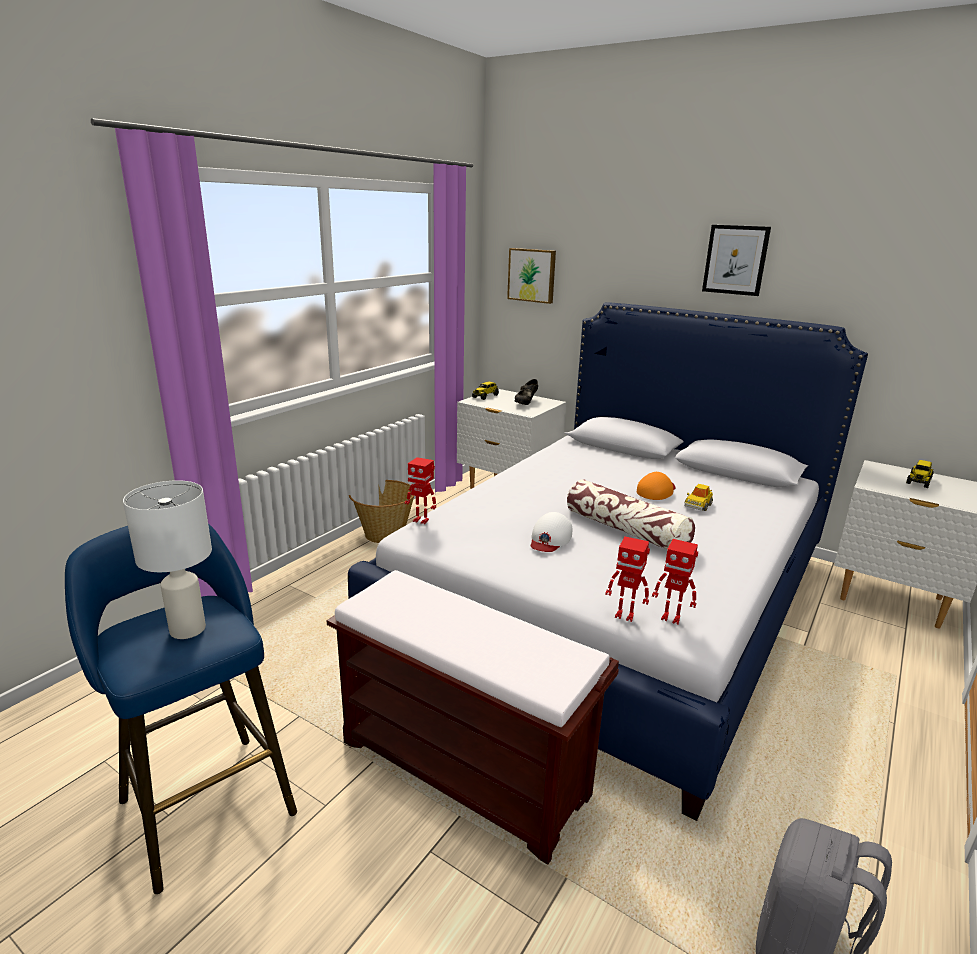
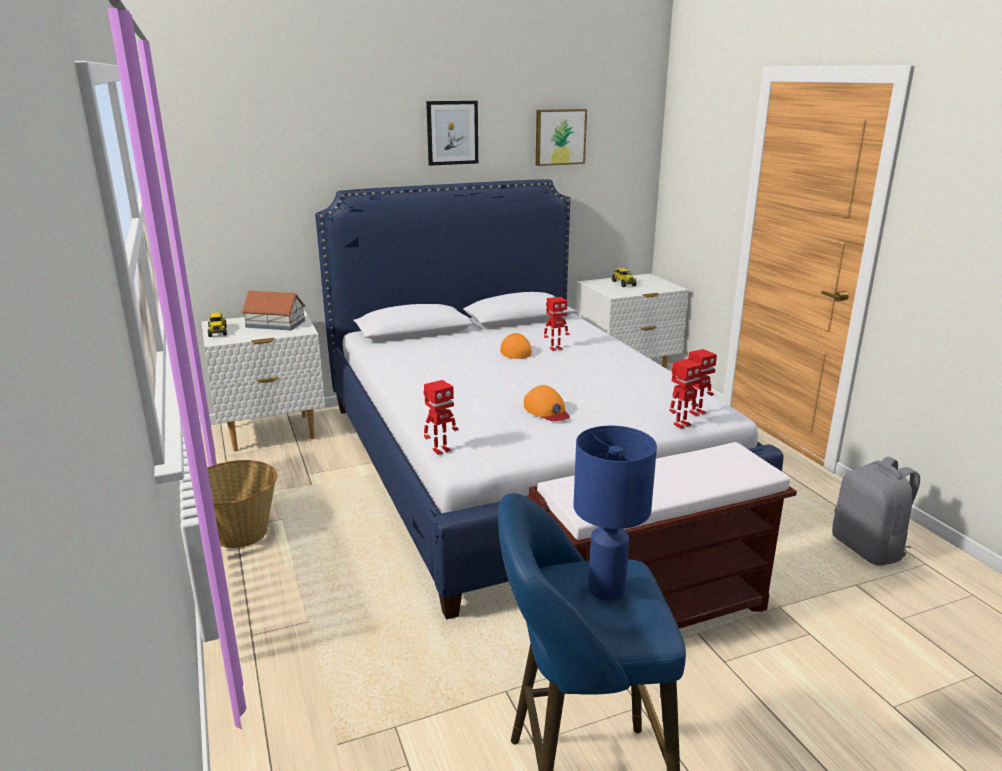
camera: 55 degrees left, 0 degrees up
white table lamp [123,480,212,639] -> blue table lamp [573,426,657,601]
picture [507,248,556,304] -> picture moved to [536,109,587,166]
black shoe [515,379,538,405] -> toy house [242,291,306,331]
white cap [531,512,572,552] -> orange cap [524,385,570,421]
pillow [567,479,695,549] -> none
toy car [684,484,713,511] -> toy robot [544,297,570,351]

